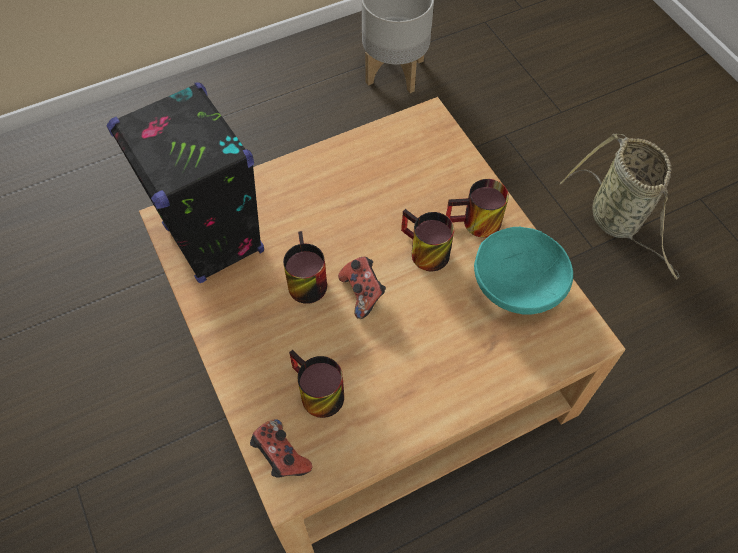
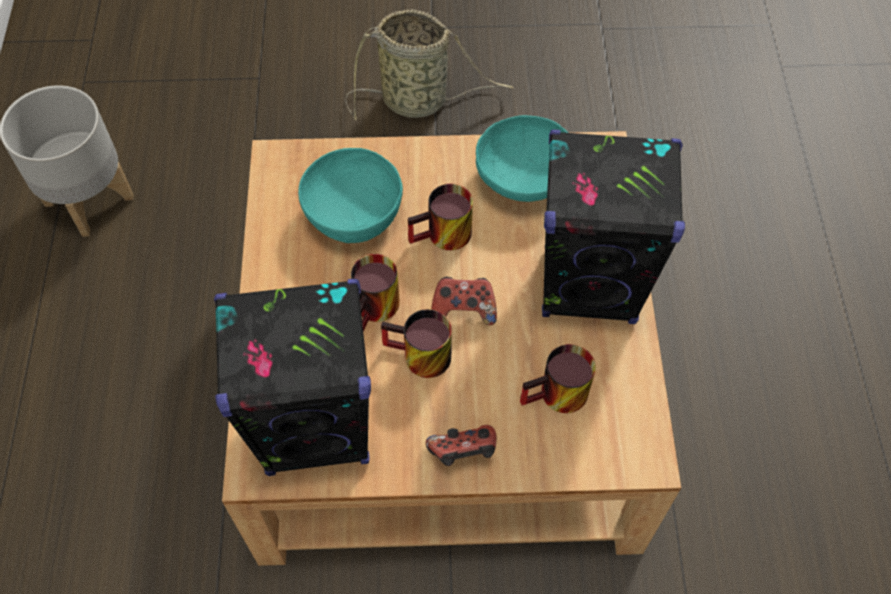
camera: 65 degrees left, 0 degrees up
game controller [250,419,312,478] -> game controller moved to [426,425,496,466]
mug [446,179,509,238] -> mug moved to [351,254,400,331]
none -> turquoise bowl [298,148,403,243]
none -> black speaker [542,130,685,324]

